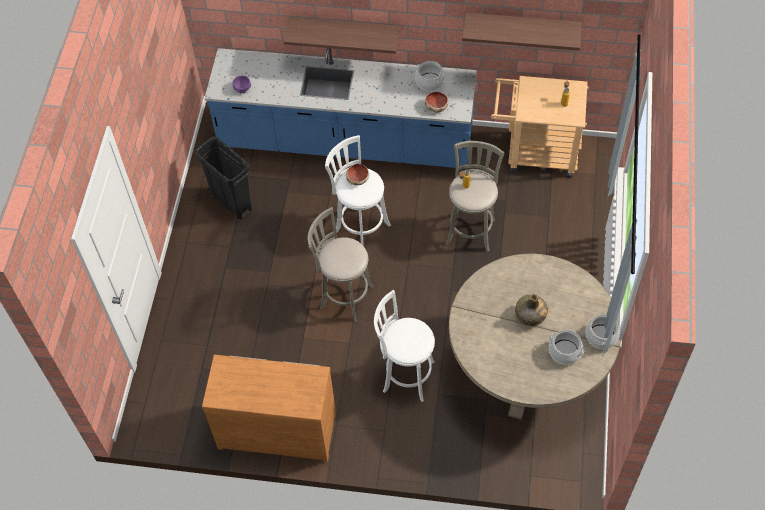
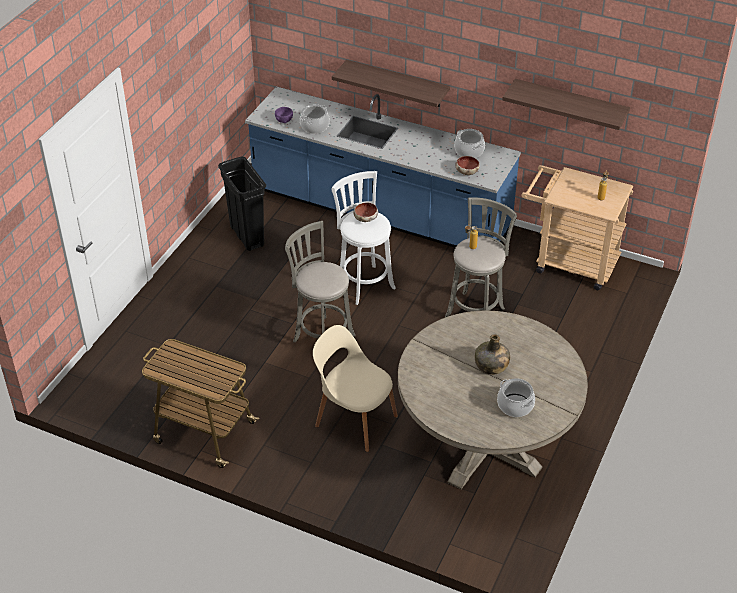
camera: 15 degrees right, 15 degrees down
brown dresser [202,354,336,462] -> cart [142,339,260,468]
white stool [374,290,435,402] -> beige chair [313,325,398,452]
cooking pot [585,313,620,349] -> cooking pot moved to [300,104,330,134]

